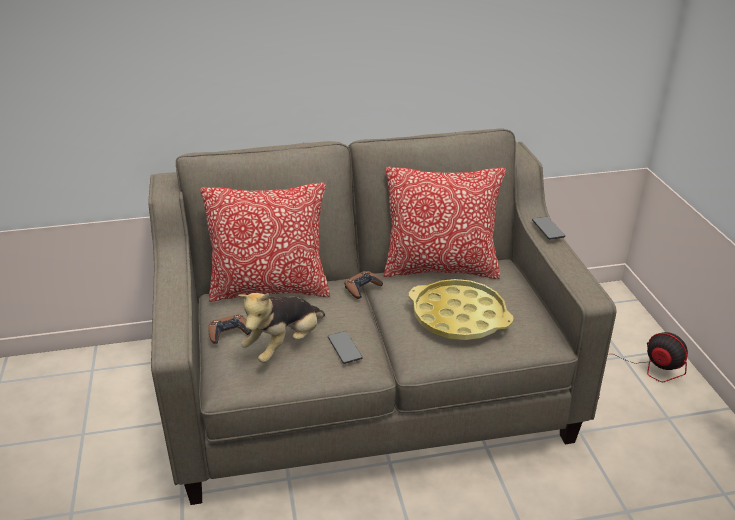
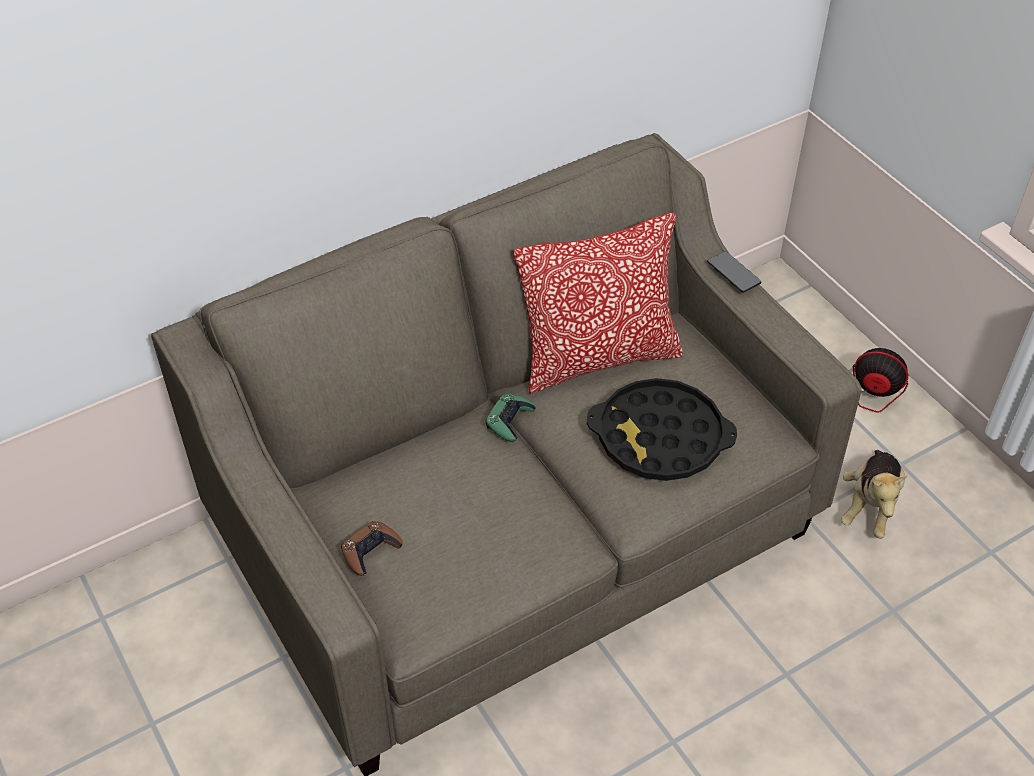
camera: 20 degrees left, 15 degrees up
pillow [201,182,330,302] -> none
plush toy [238,293,325,363] -> plush toy moved to [841,450,907,539]
phone [328,331,363,364] -> none
brown game controller [344,271,383,299] -> green game controller [486,393,536,442]
yellow tray [409,279,514,340] -> black tray [587,378,737,481]

